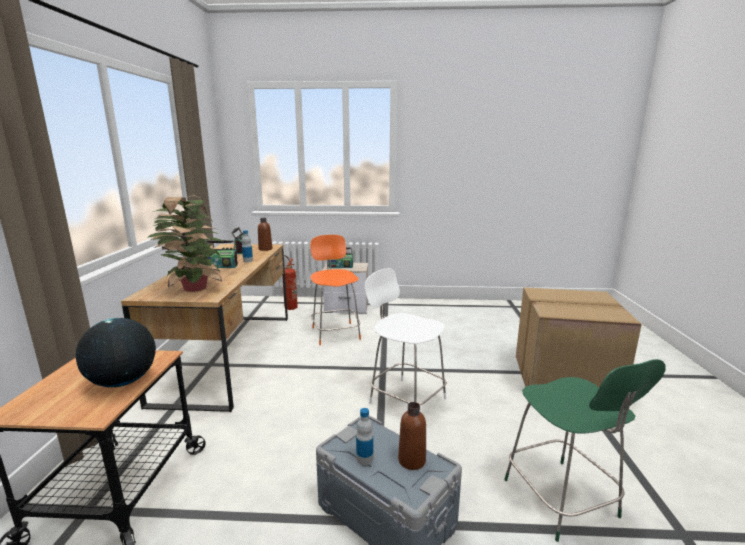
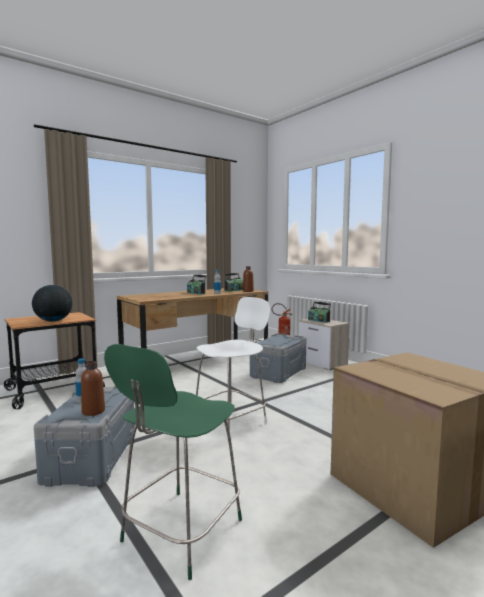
camera: 50 degrees right, 10 degrees down
potted plant [147,195,224,292] -> none
orange chair [310,235,361,345] -> grey storage box [250,333,306,383]
white chair [365,268,447,405] -> white chair turned 45 degrees clockwise [196,297,271,441]

